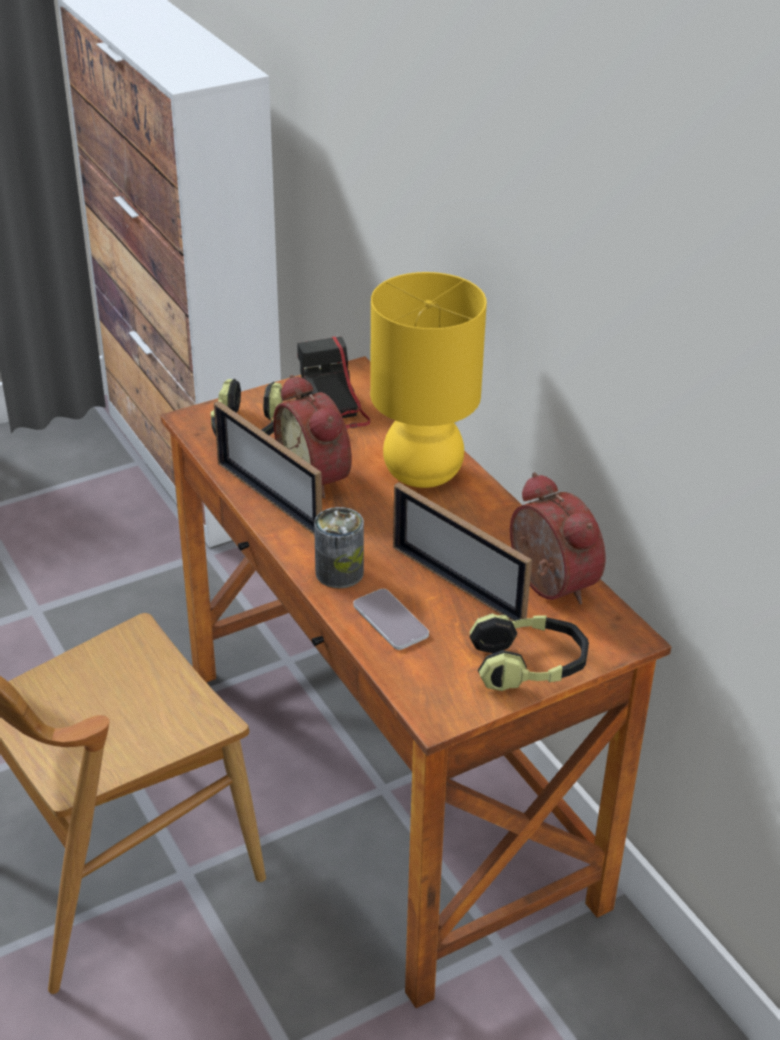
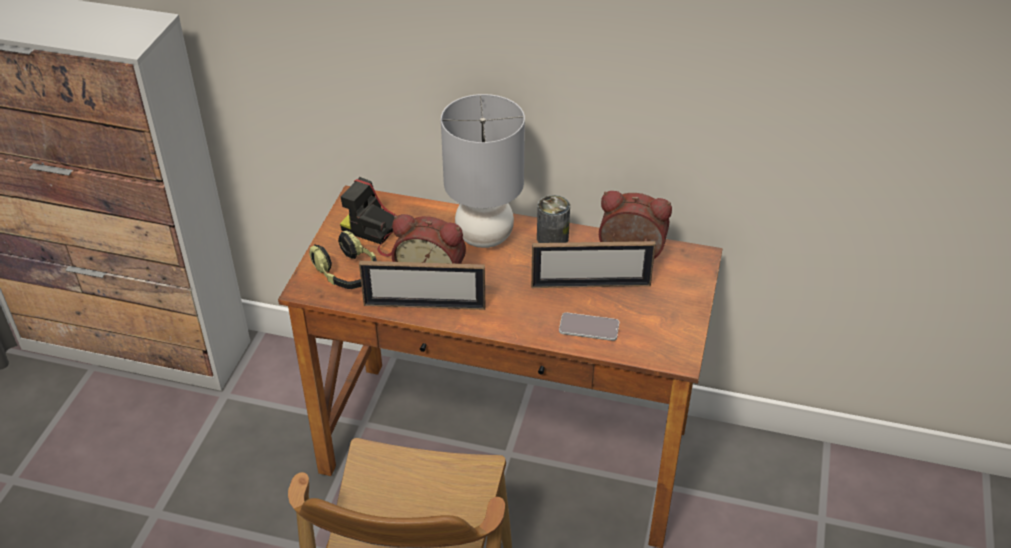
camera: 45 degrees left, 5 degrees up
can [314,507,364,589] -> can moved to [537,195,570,243]
yellow table lamp [370,272,487,488] -> grey table lamp [441,94,525,248]
headphones [470,613,589,691] -> none

